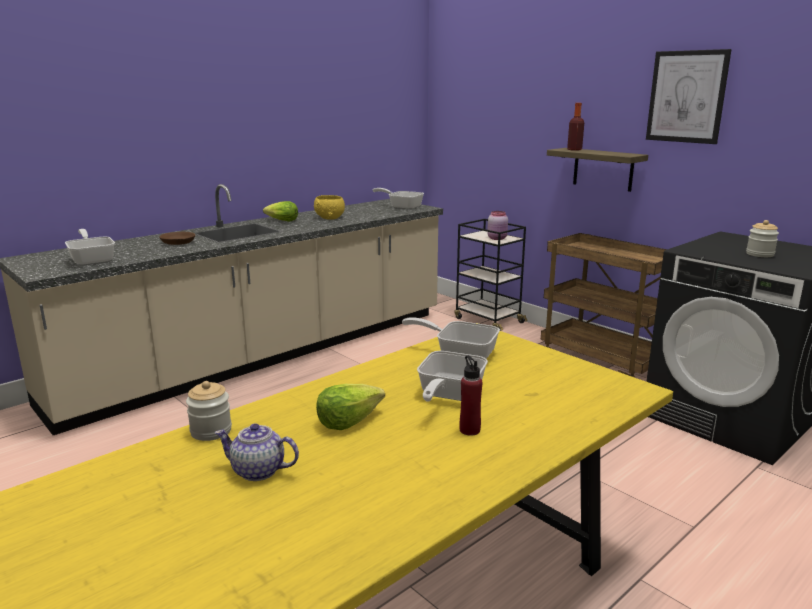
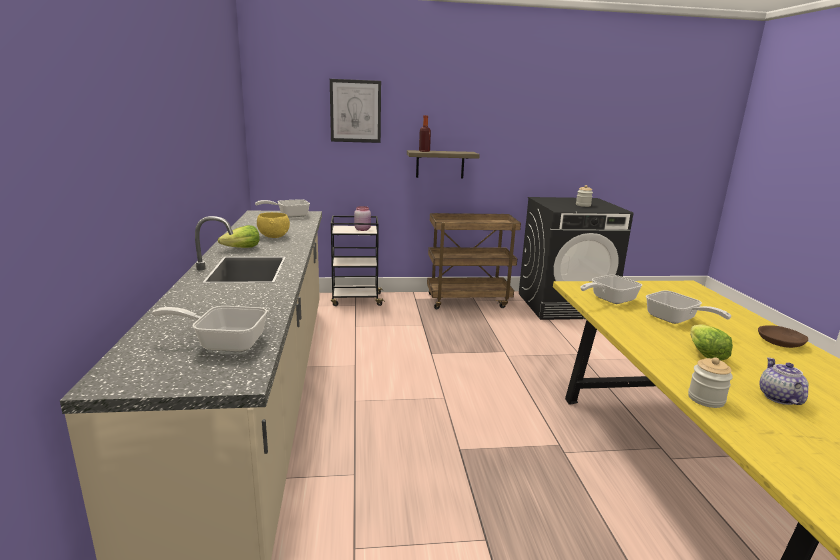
camera: 55 degrees left, 0 degrees up
brown bowl [159,232,195,245] -> brown bowl moved to [758,325,808,348]
teapot [214,423,299,481] -> teapot turned 135 degrees clockwise [759,357,809,405]
red bottle [459,356,482,436] -> none
picture [646,49,732,144] -> picture moved to [330,79,381,143]

